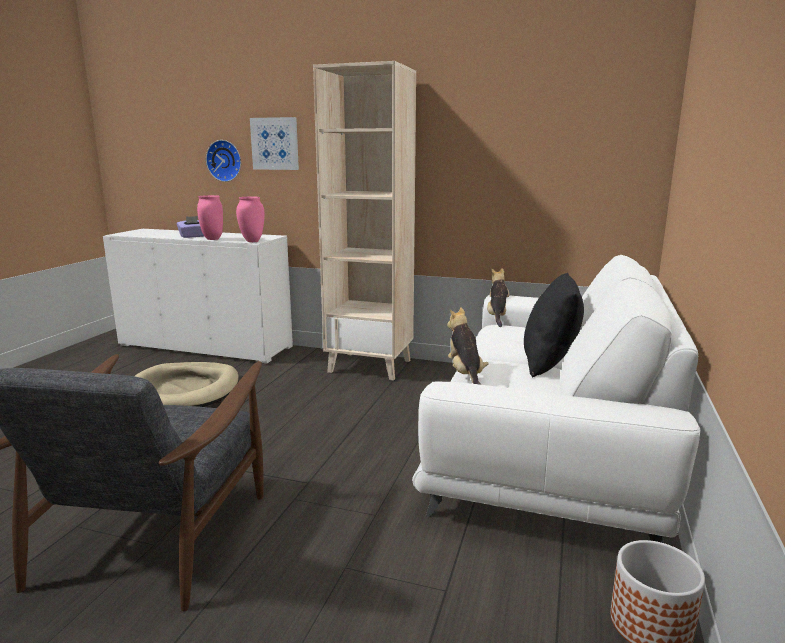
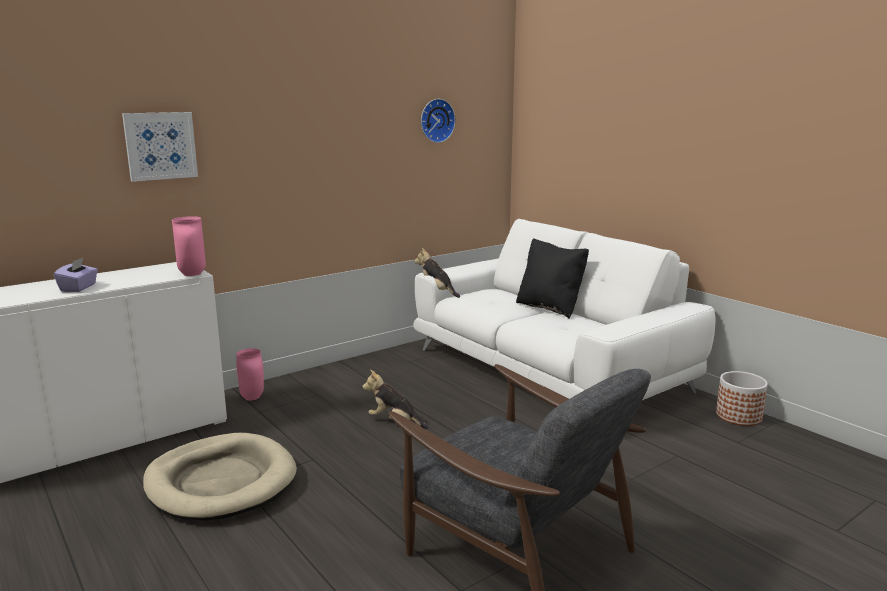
camera: 55 degrees left, 0 degrees up
pink vase [197,195,223,240] -> pink vase moved to [236,348,264,401]
wall clock [206,140,241,182] -> wall clock moved to [421,99,455,143]
beige bookcase [313,61,416,381] -> none
plush toy [447,307,488,385] -> plush toy moved to [362,370,429,429]

